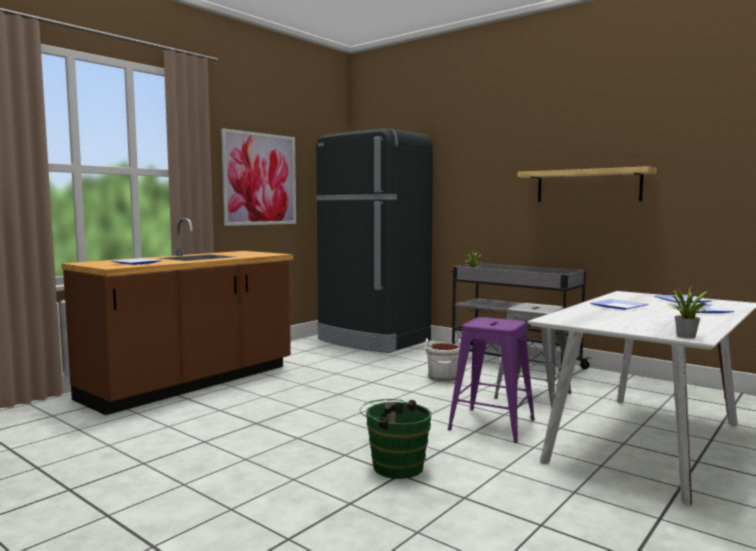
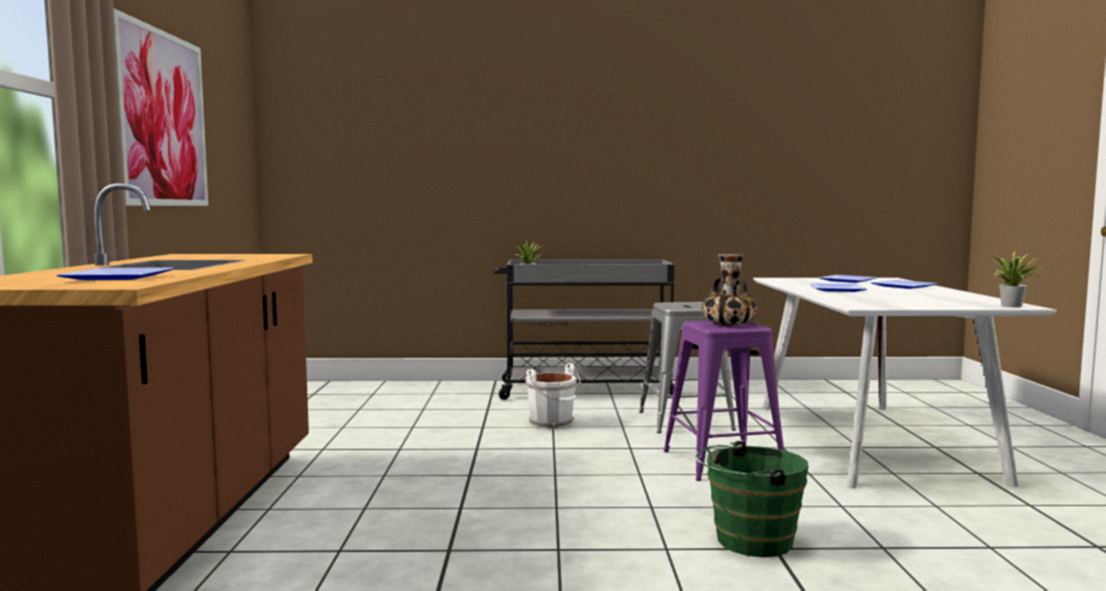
camera: 40 degrees left, 0 degrees up
black fridge [316,128,433,353] -> none
shelf [518,166,657,202] -> none
none -> vase [702,254,757,325]

